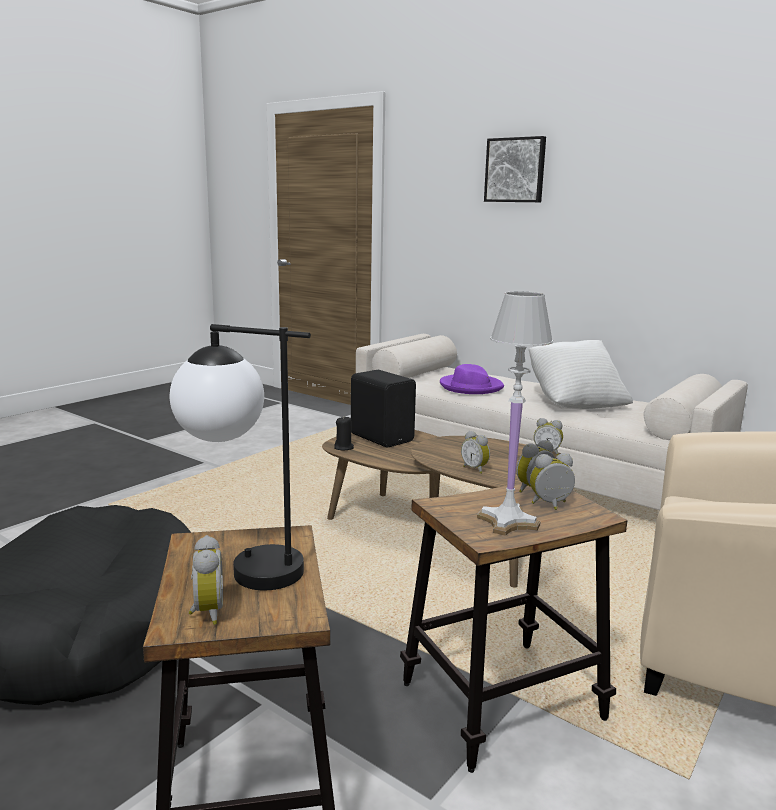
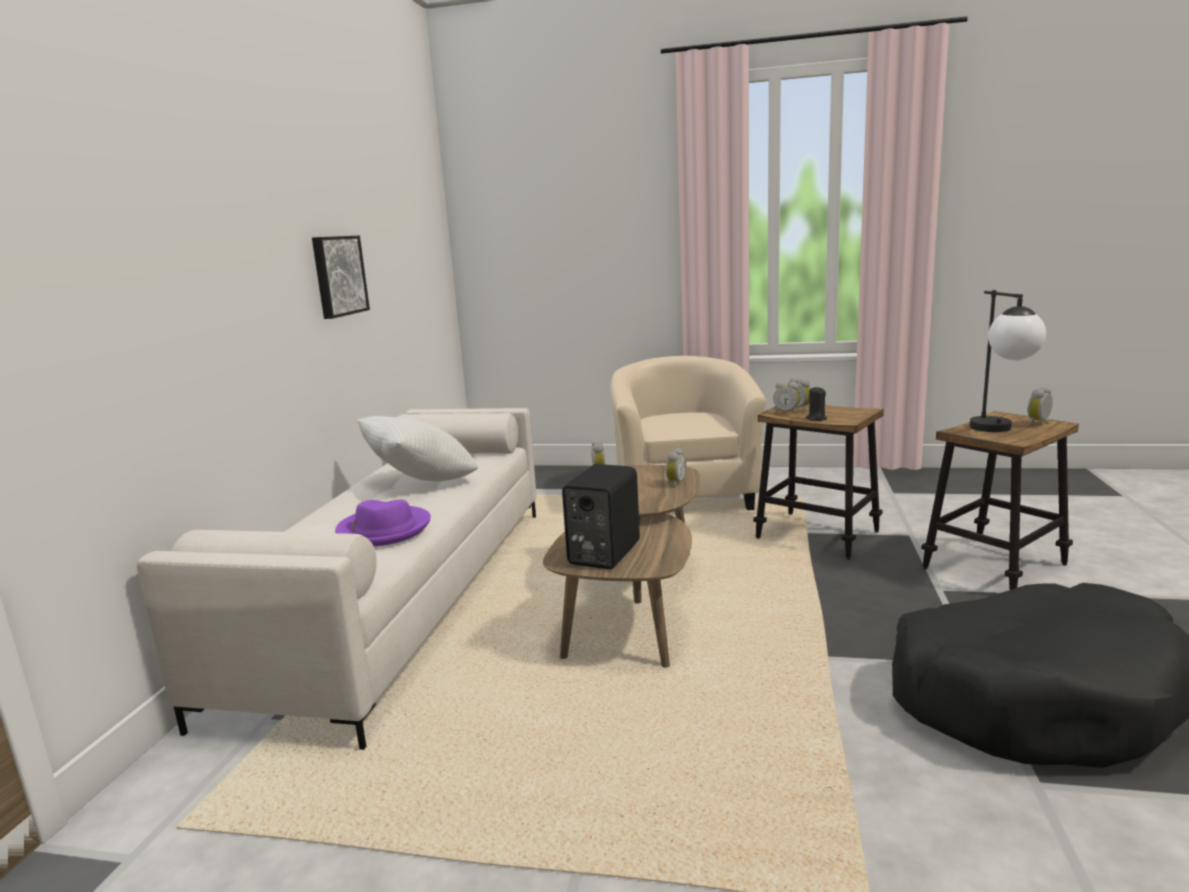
camera: 115 degrees left, 0 degrees up
black candle [334,417,354,451] -> black candle moved to [806,387,827,421]
white table lamp [477,291,553,536] -> none
picture [484,136,546,202] -> picture moved to [312,236,370,319]

